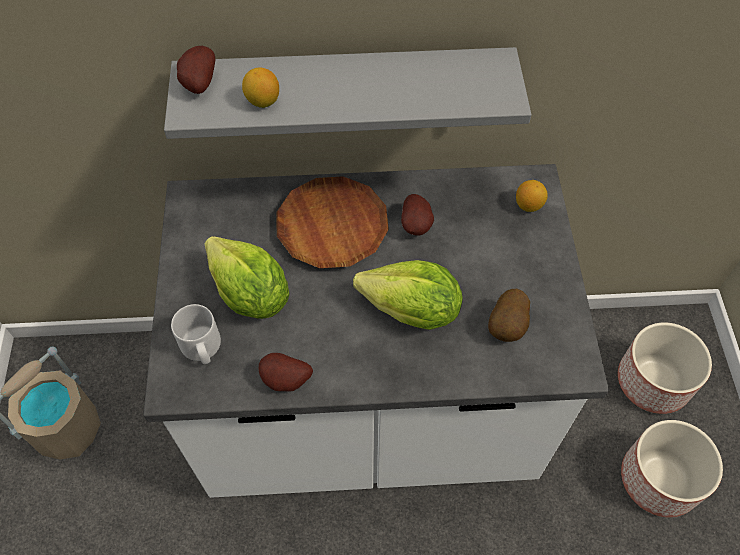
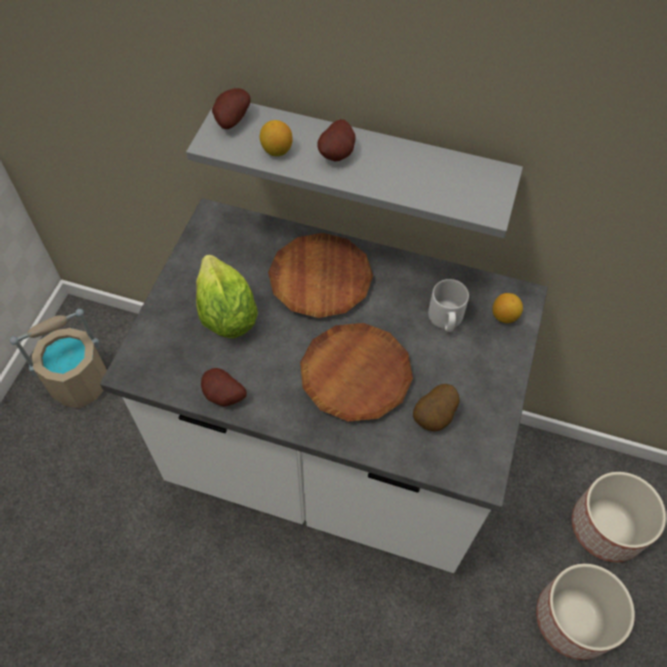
camera: 20 degrees right, 0 degrees up
grey mug [171,304,221,364] -> grey mug moved to [428,279,469,332]
lettuce [353,260,463,330] -> brown plate [300,323,413,422]
potato [401,194,434,235] -> potato moved to [317,119,356,161]

